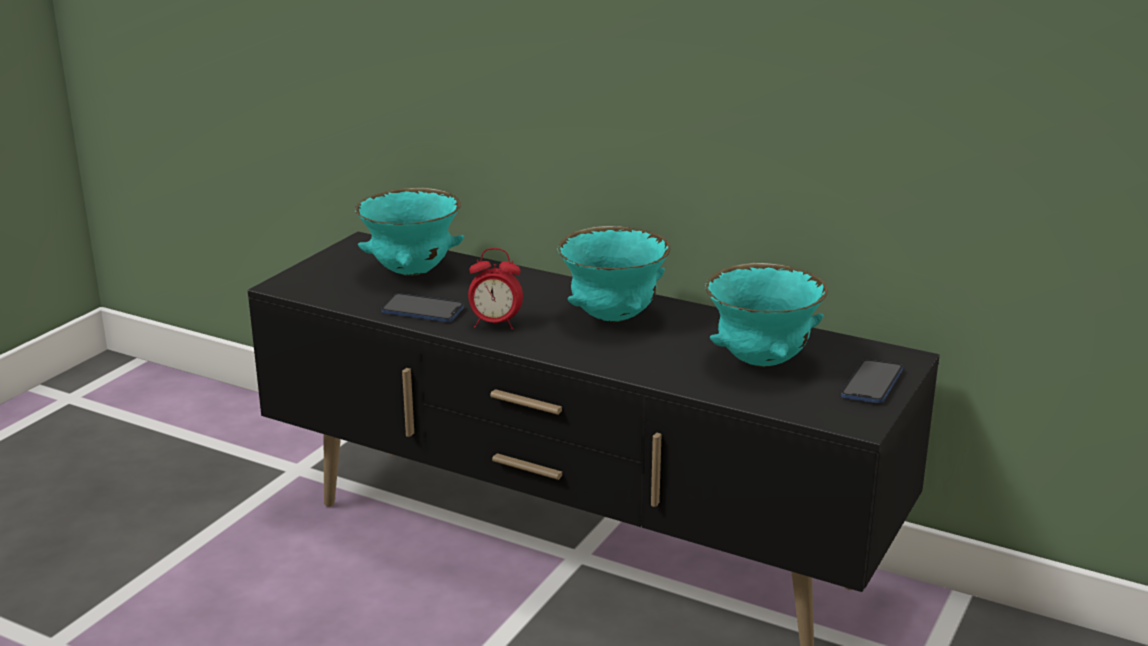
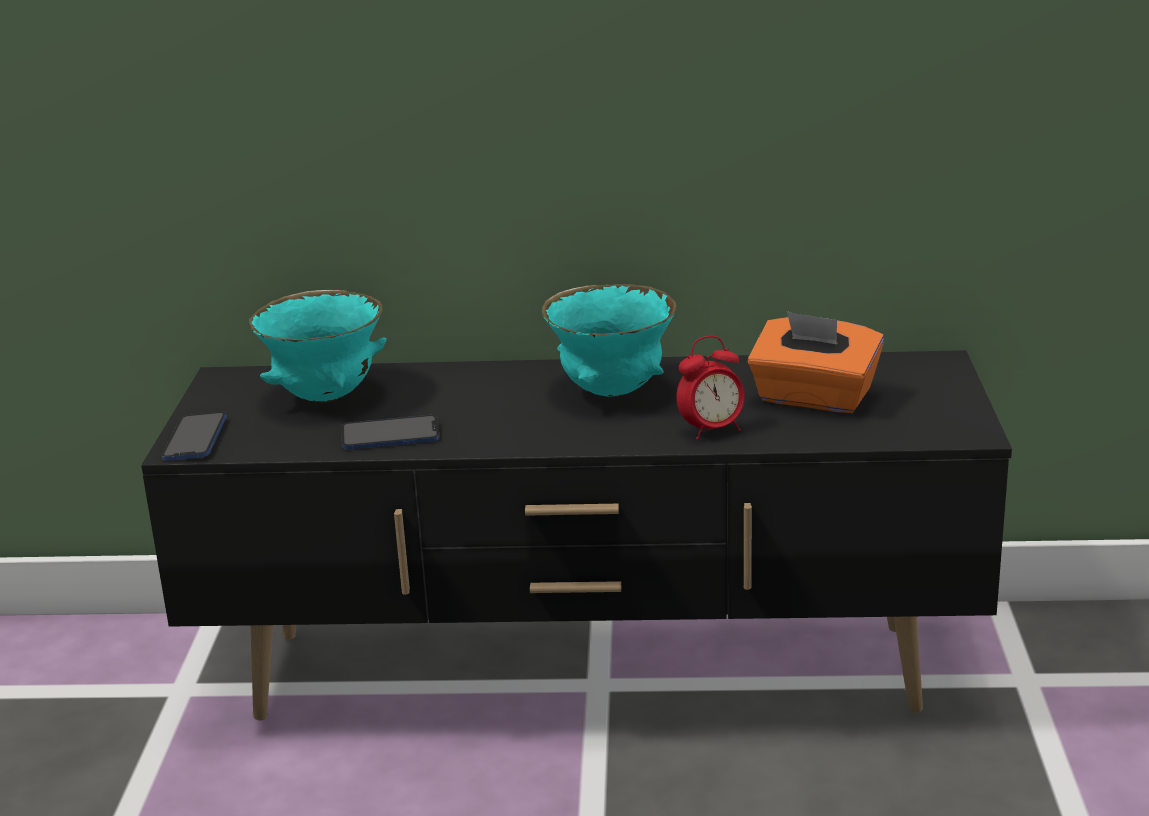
camera: 25 degrees left, 0 degrees up
alarm clock [468,248,523,330] -> alarm clock moved to [676,336,745,440]
turquoise bowl [706,263,828,367] -> orange tissue box [748,311,884,413]
phone [841,360,903,403] -> phone moved to [161,412,226,461]

